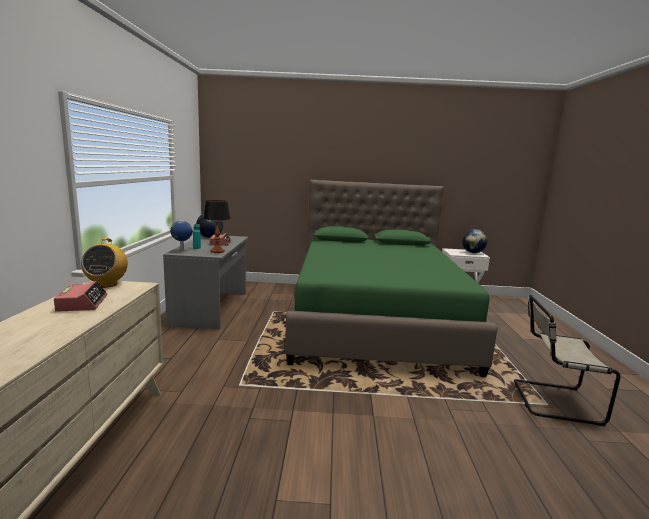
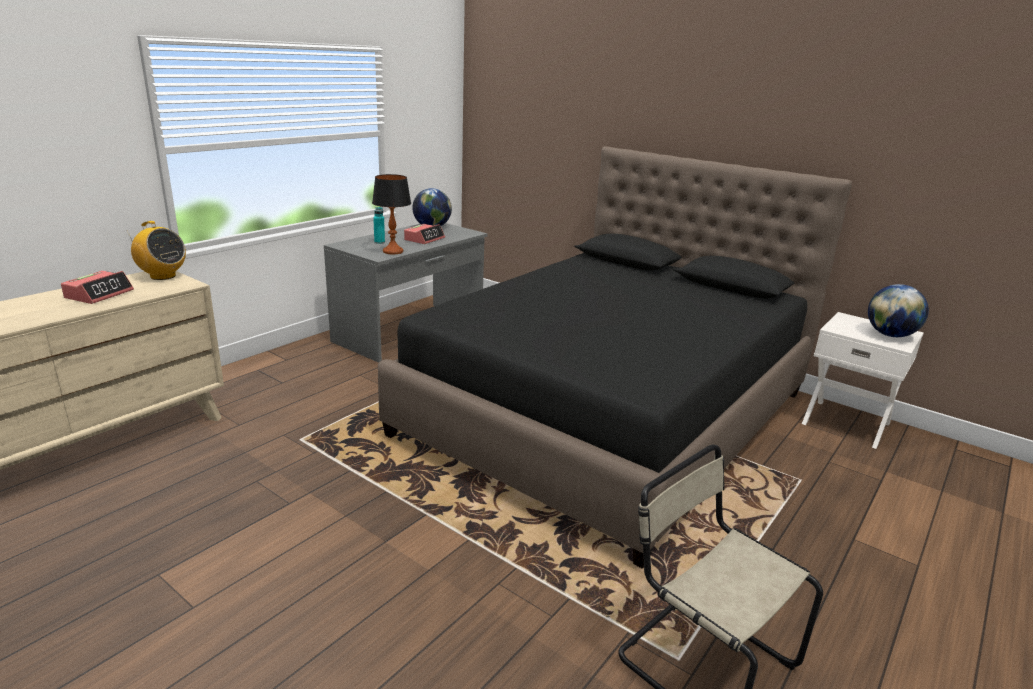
camera: 35 degrees right, 10 degrees up
radio [81,238,128,288] -> radio turned 90 degrees counterclockwise [127,221,186,280]
globe [170,220,192,251] -> none
green bed [285,180,498,377] -> black bed [378,146,852,569]

